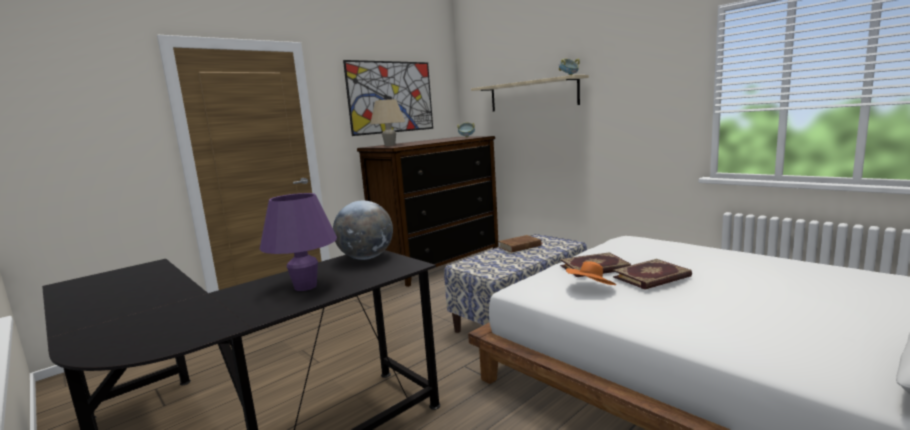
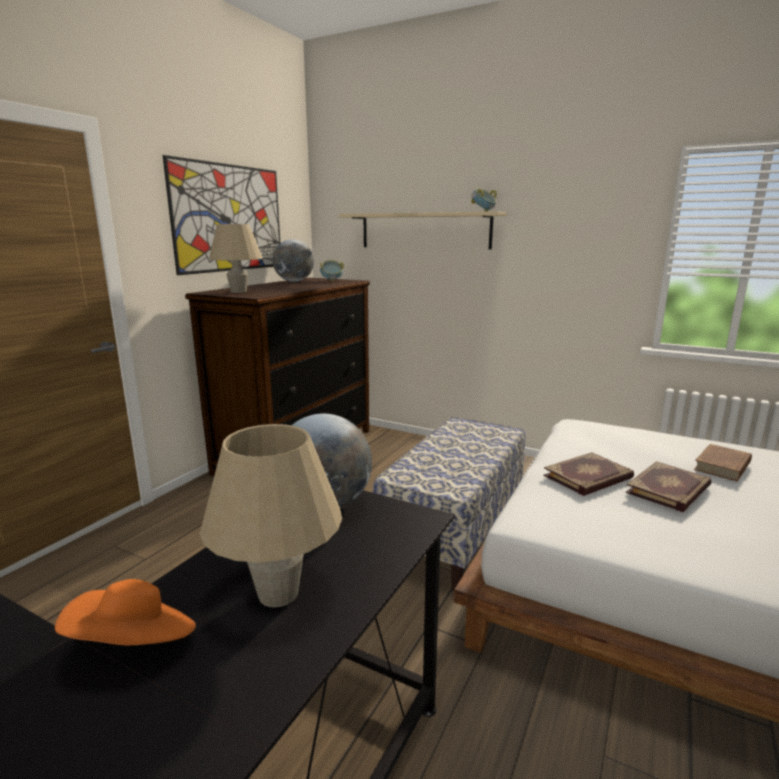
camera: 20 degrees left, 5 degrees up
purple table lamp [260,193,337,291] -> beige table lamp [200,424,342,608]
brown book [498,235,542,253] -> brown book moved to [694,444,752,481]
orange hat [566,261,616,285] -> orange hat moved to [55,579,196,645]
none -> globe [272,240,314,282]

